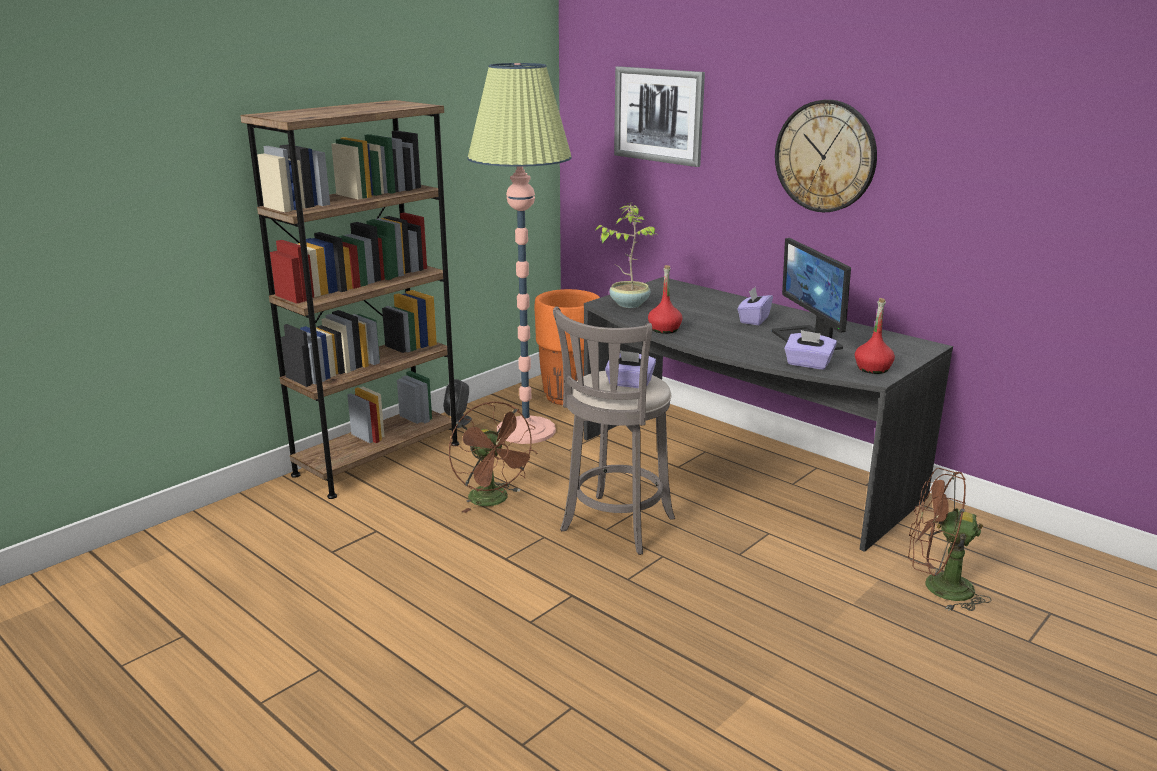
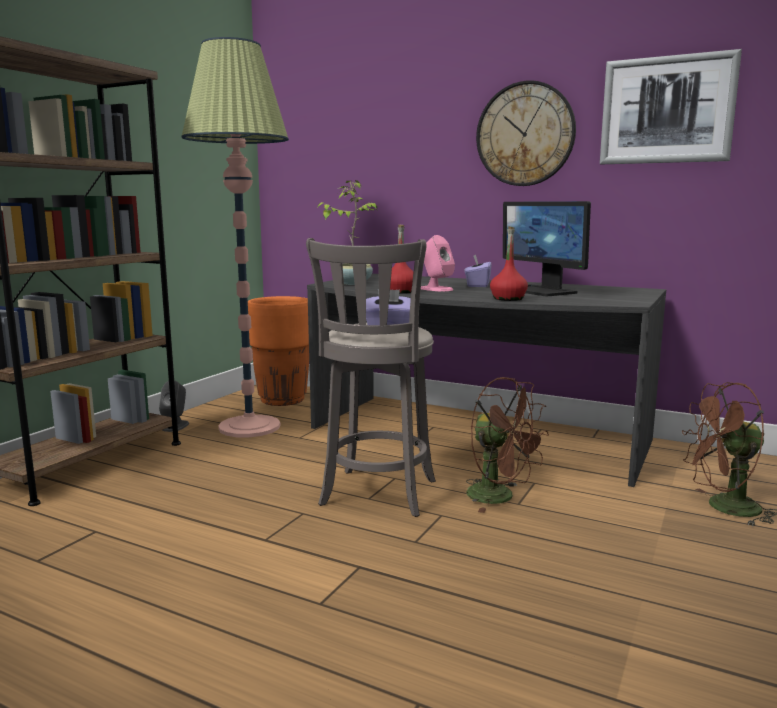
camera: 15 degrees left, 10 degrees down
brown fan [449,402,537,513] -> brown fan moved to [466,377,549,513]
picture [614,66,705,167] -> picture moved to [600,49,742,164]
purple tissue box [784,330,837,370] -> none
red bottle [855,298,895,374] -> red bottle moved to [490,226,528,301]
none -> pink speaker [421,235,455,292]

